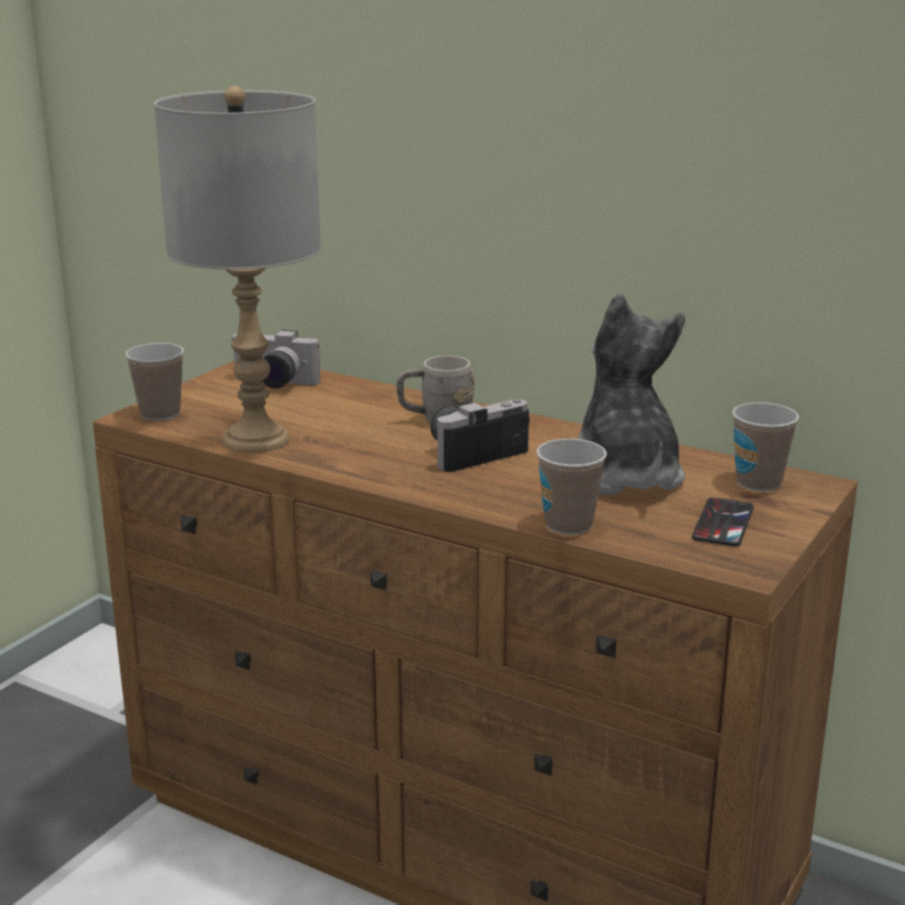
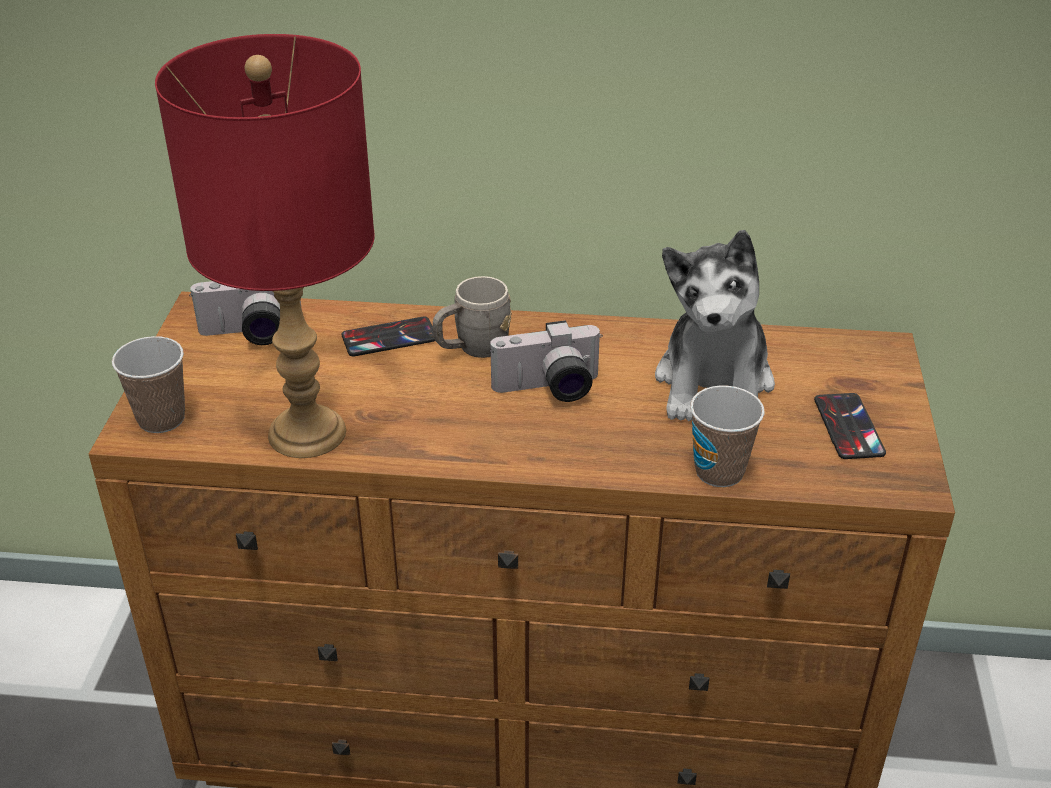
camera: 25 degrees left, 15 degrees up
grey table lamp [154,86,321,453] -> red table lamp [155,34,375,458]
camera [430,399,530,472] -> camera turned 135 degrees counterclockwise [490,320,603,402]
plush toy [578,293,685,495] -> plush toy turned 135 degrees counterclockwise [655,230,775,421]
cup [732,402,799,492] -> none
none -> phone [341,317,435,356]

